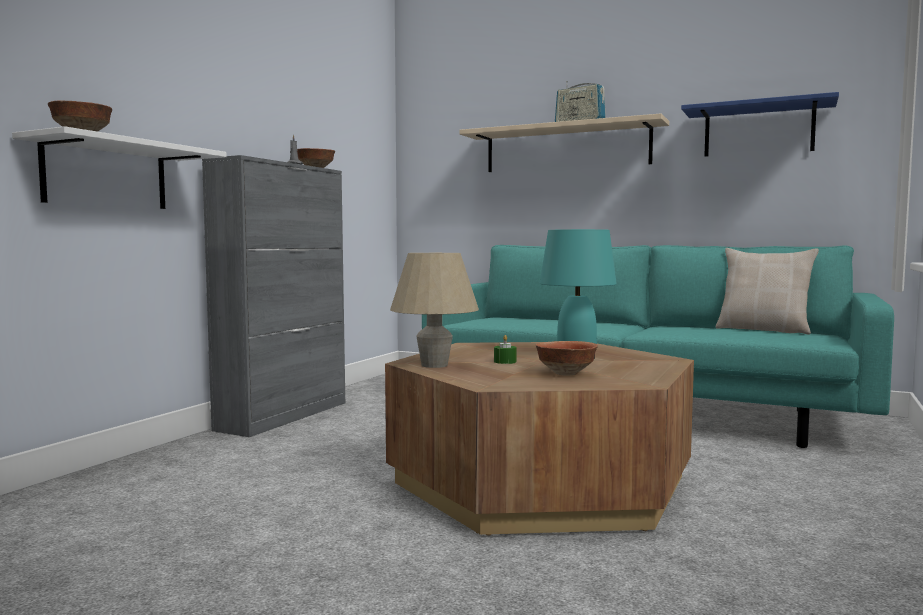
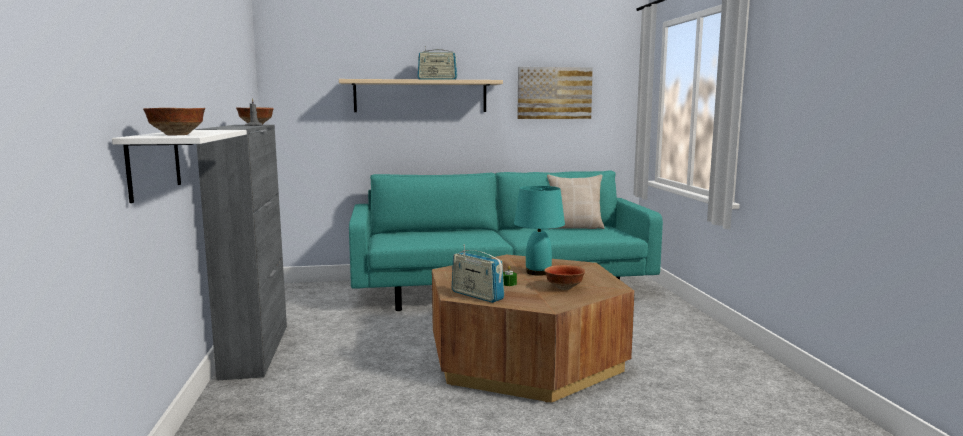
camera: 35 degrees left, 5 degrees up
beige table lamp [390,253,479,368] -> radio [452,244,504,303]
blue shelf [681,92,839,157] -> picture [517,67,593,119]

